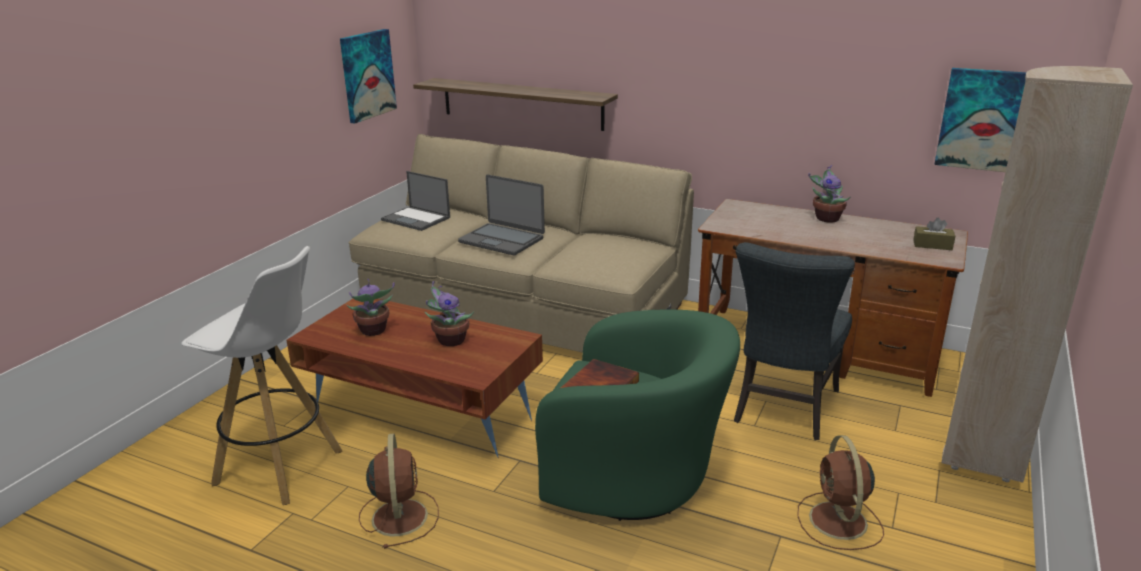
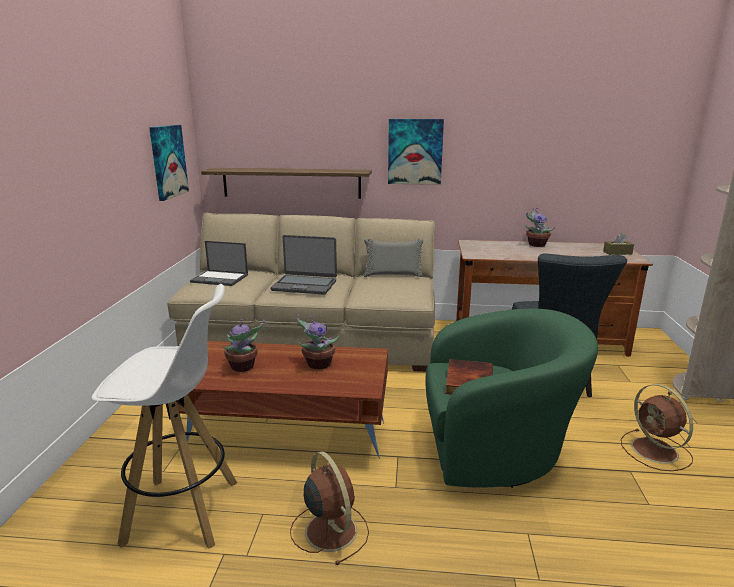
camera: 20 degrees left, 5 degrees down
picture [934,68,1026,172] -> picture moved to [388,119,444,185]
none -> grey pillow [364,239,423,277]

